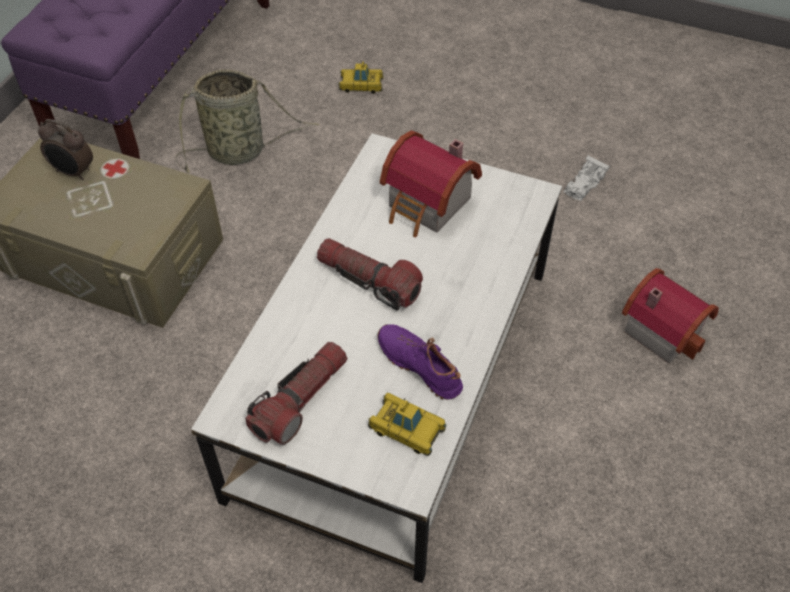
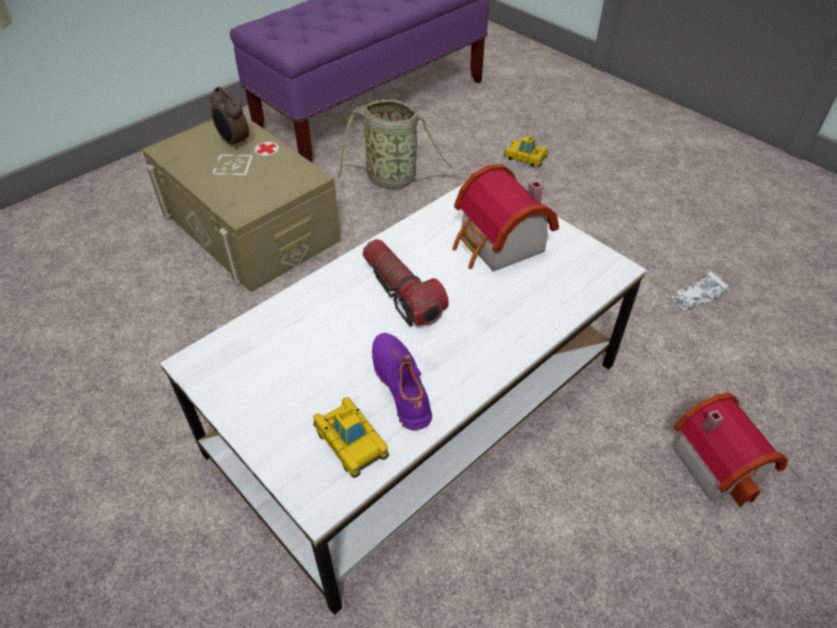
camera: 25 degrees right, 5 degrees down
flashlight [245,342,347,445] -> none

